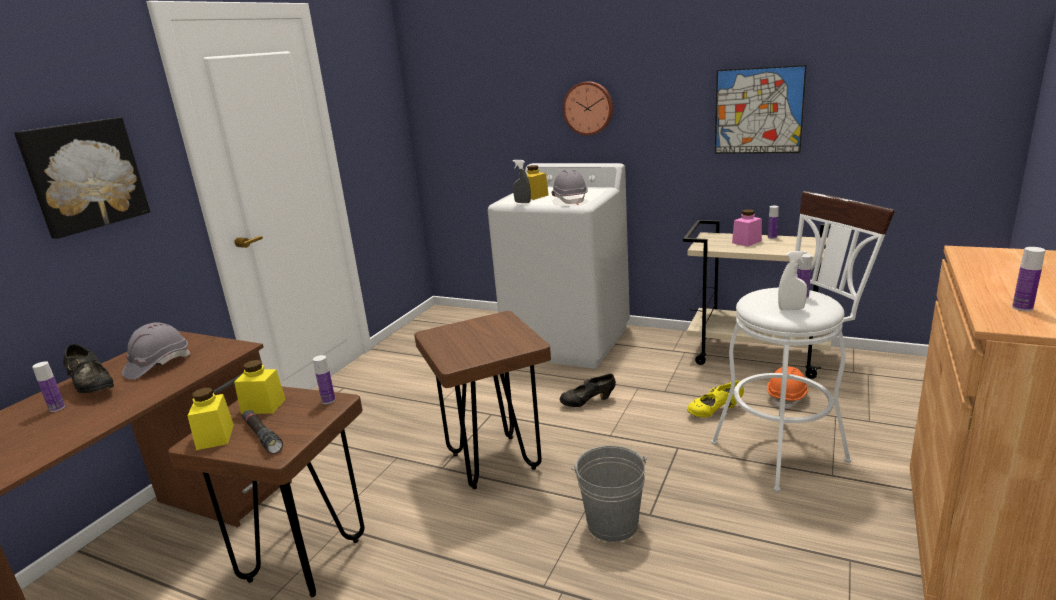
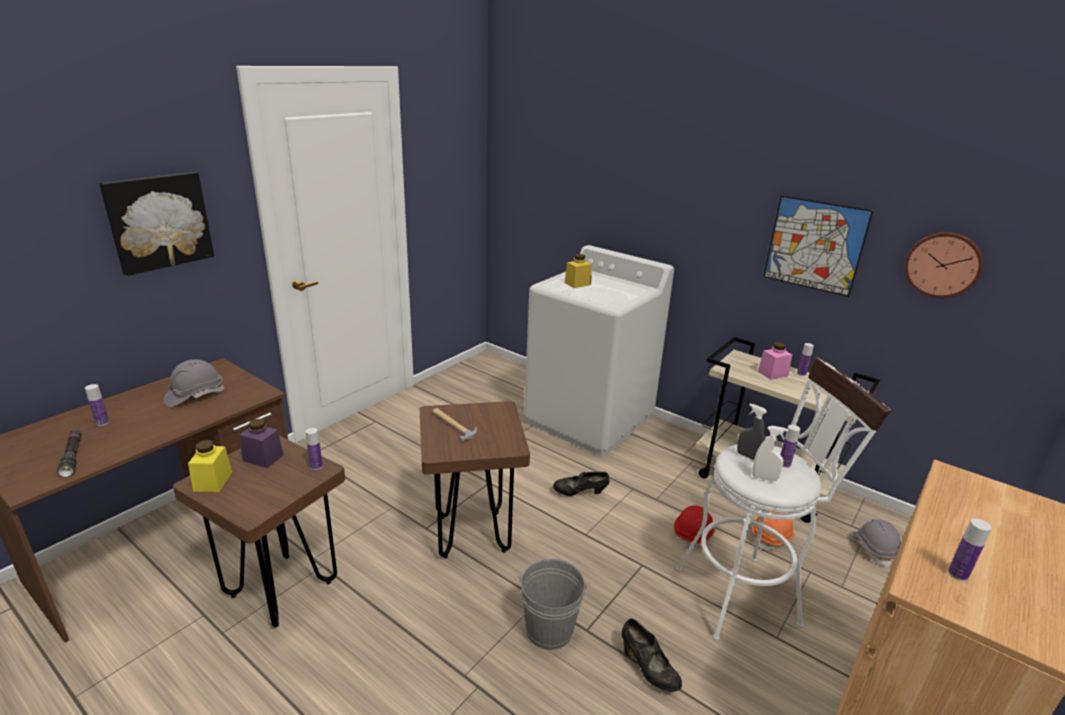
camera: 10 degrees right, 5 degrees up
black shoe [63,344,114,393] -> black shoe moved to [622,618,682,692]
yellow jar [234,360,286,414] -> purple jar [239,419,283,468]
black flashlight [242,410,283,454] -> black flashlight moved to [57,430,81,477]
grey spray bottle [513,160,531,203] -> grey spray bottle moved to [737,403,767,460]
grey hard hat [552,169,588,205] -> grey hard hat moved to [853,519,901,568]
wall clock [563,81,613,135] -> wall clock moved to [904,232,983,298]
yellow shoe [687,381,744,417] -> red hard hat [674,505,715,550]
none -> hammer [432,408,477,443]

